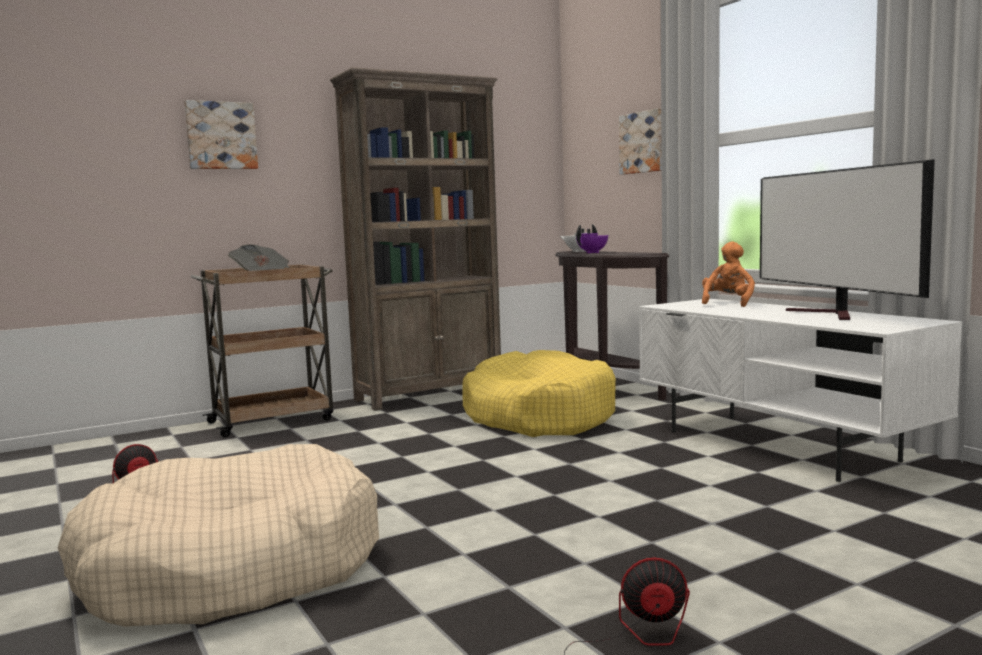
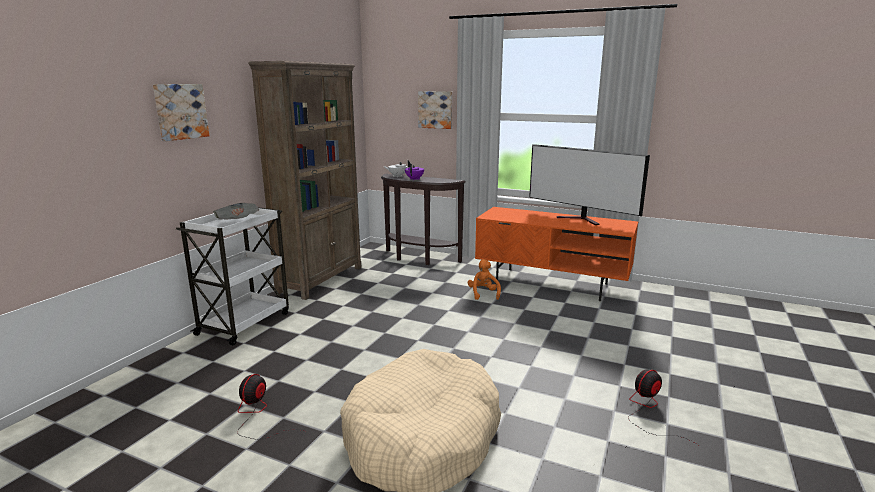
camera: 35 degrees left, 10 degrees up
brown cart [191,264,333,437] -> white cart [176,207,289,346]
yellow dog bed [463,350,616,437] -> none
white tv stand [639,299,962,482] -> orange tv stand [475,207,638,301]
orange plush toy [702,241,755,307] -> orange plush toy moved to [468,259,501,300]

